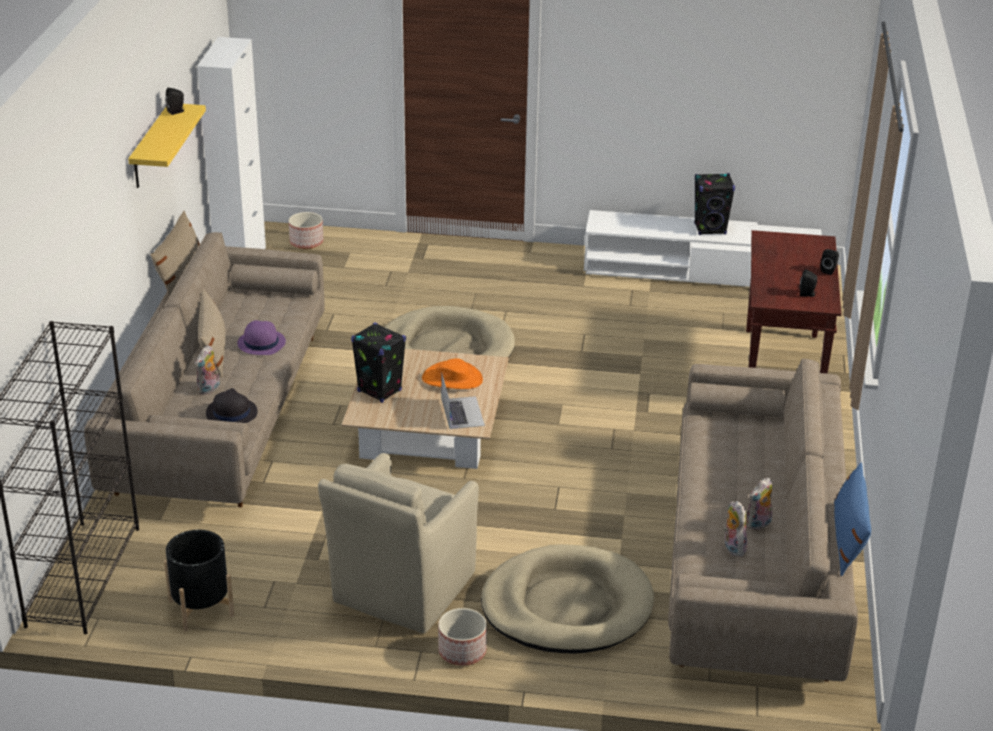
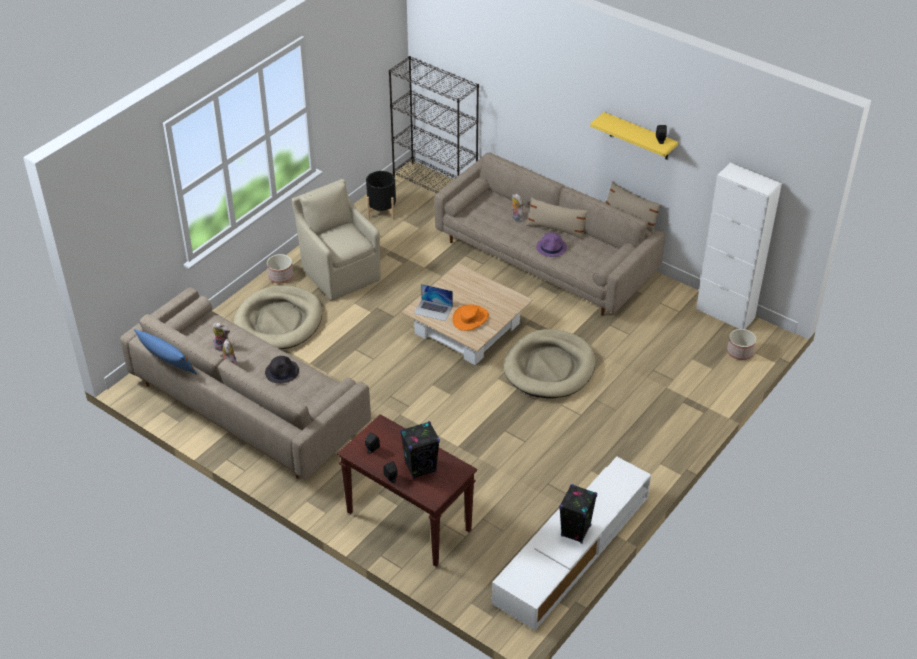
camera: 120 degrees right, 10 degrees up
black hat [206,388,258,423] -> black hat moved to [265,356,299,383]
black speaker [351,323,406,403] -> black speaker moved to [400,421,440,479]

